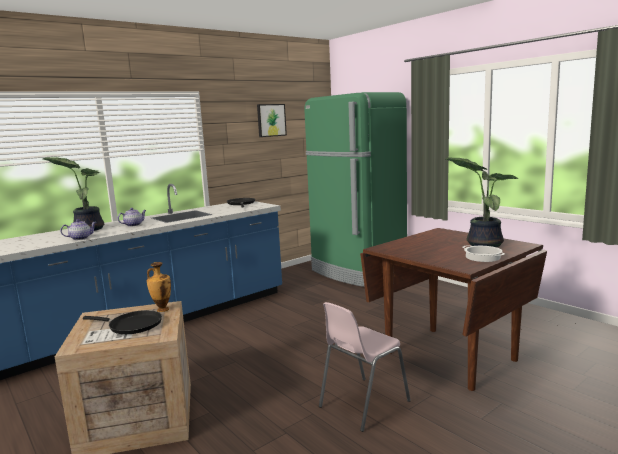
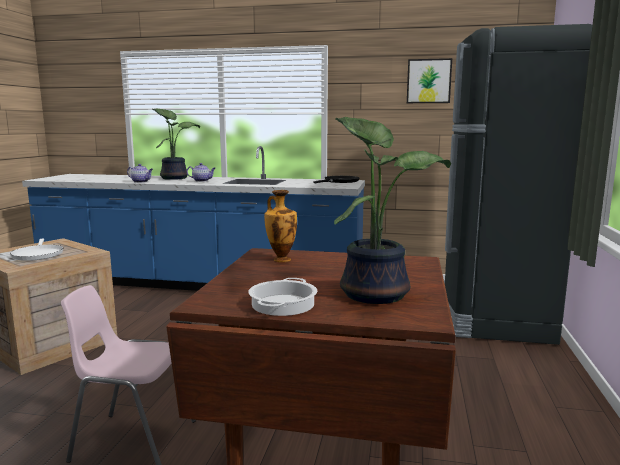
camera: 50 degrees right, 0 degrees up
black frying pan [83,310,162,334] -> white frying pan [10,239,63,261]
vase [147,262,171,312] -> vase moved to [264,190,297,262]
green fridge [304,92,407,287] -> black fridge [444,24,592,345]

